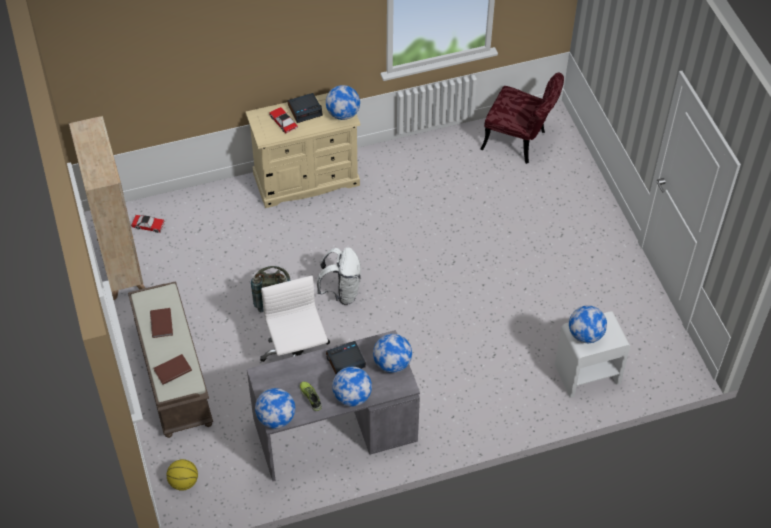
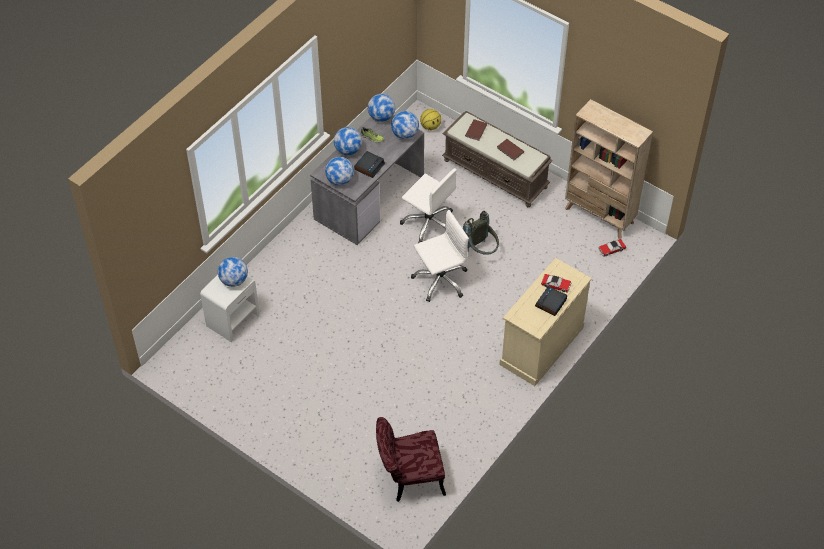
camera: 145 degrees right, 0 degrees up
white backpack [317,247,361,305] -> white office chair [411,210,469,302]
globe [326,85,360,120] -> globe moved to [391,111,419,139]

